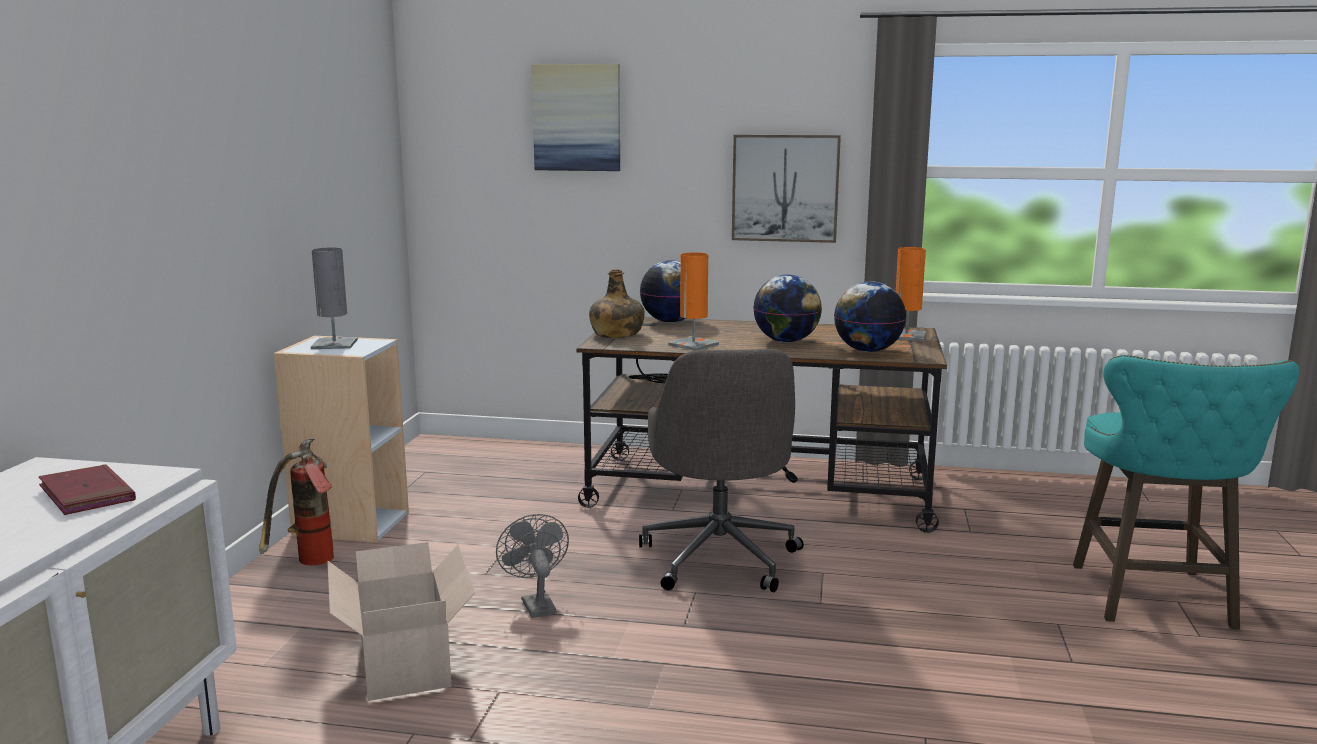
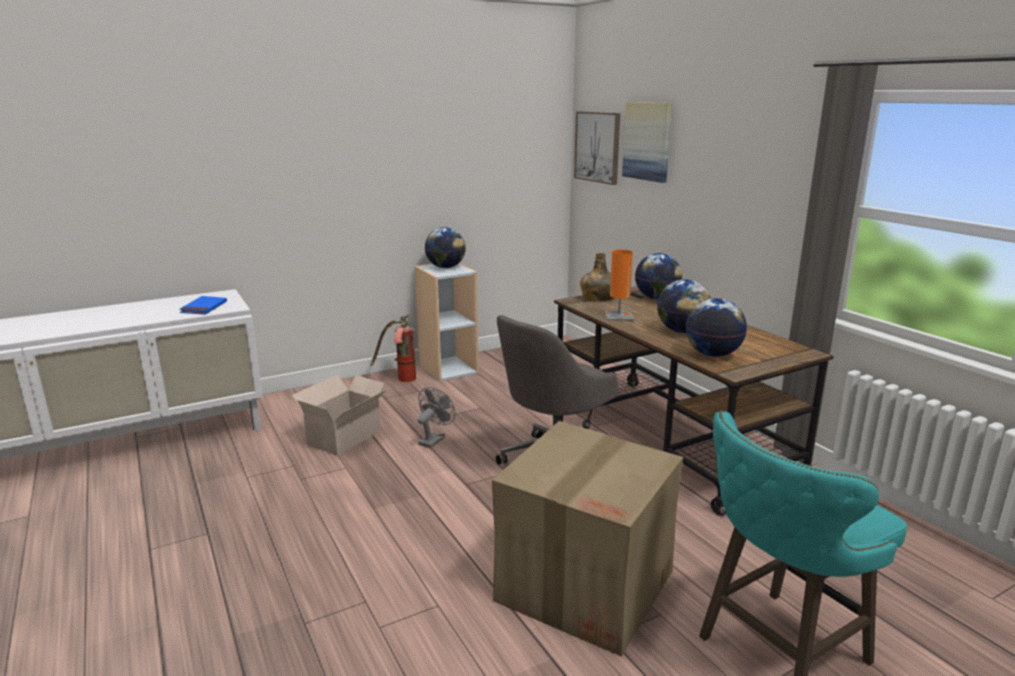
camera: 50 degrees right, 5 degrees up
red book [39,464,136,515] -> blue book [180,296,227,315]
grey table lamp [311,247,358,349] -> globe [425,227,466,268]
picture [732,135,841,243] -> picture moved to [574,111,620,185]
orange table lamp [896,247,926,341] -> none
none -> cardboard box [492,421,683,657]

